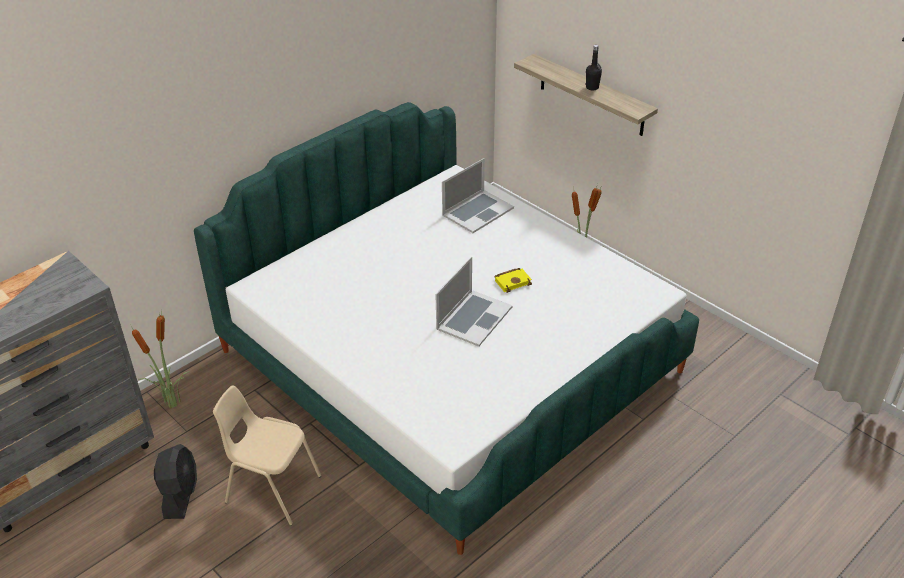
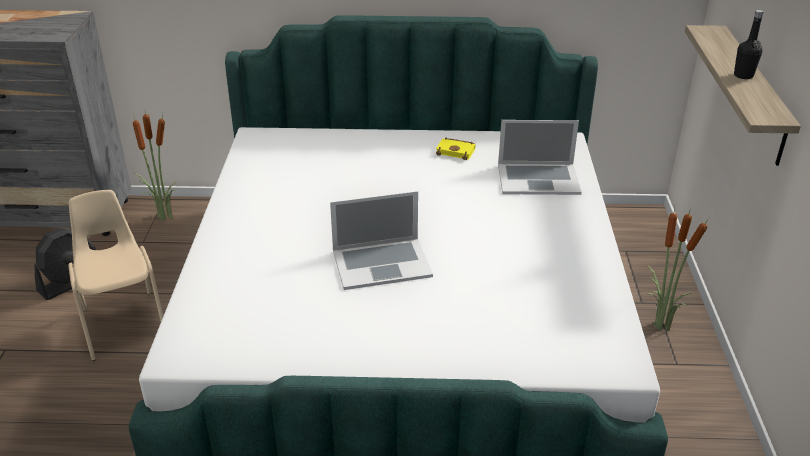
camera: 45 degrees right, 5 degrees down
yellow book [495,268,532,293] -> yellow book moved to [436,137,475,160]

